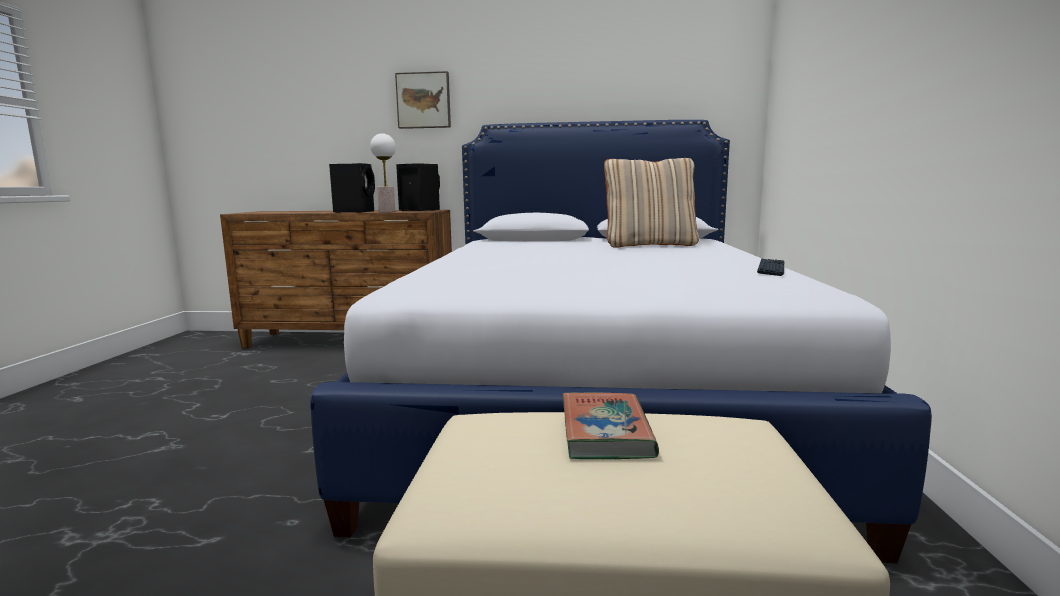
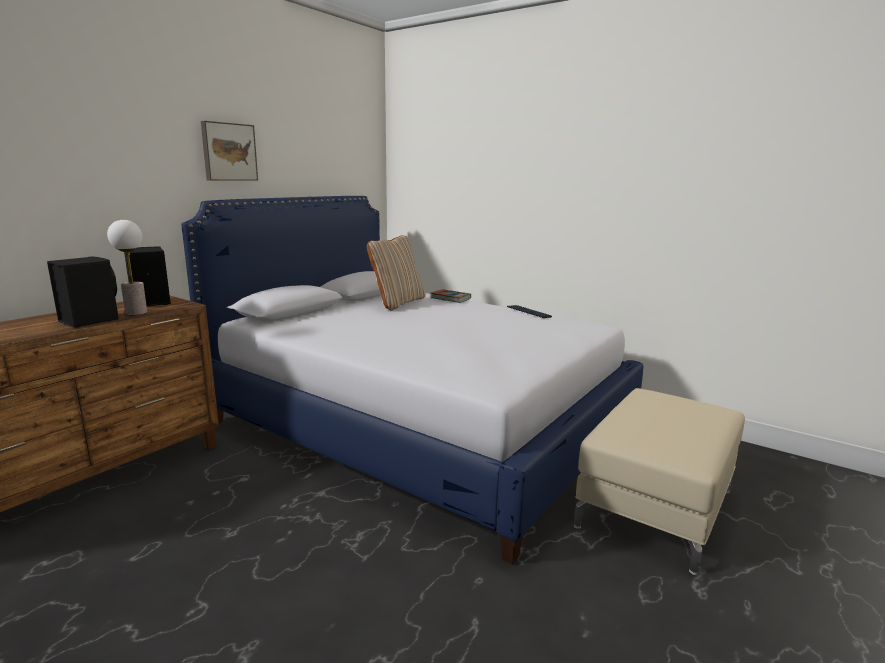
camera: 60 degrees left, 5 degrees up
picture [395,71,451,129] -> picture moved to [201,121,258,181]
book [563,393,659,459] -> book moved to [431,289,471,303]

